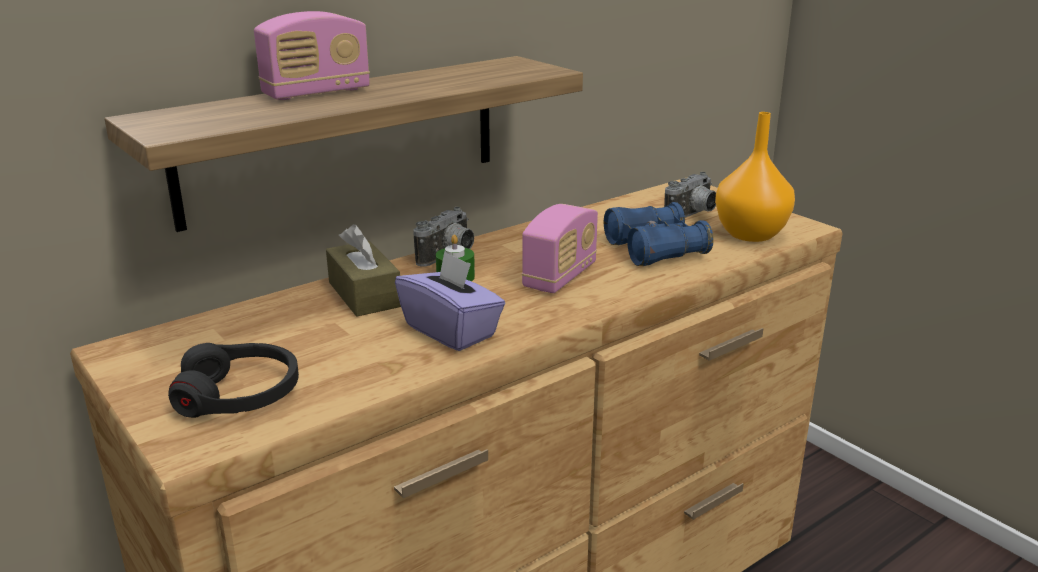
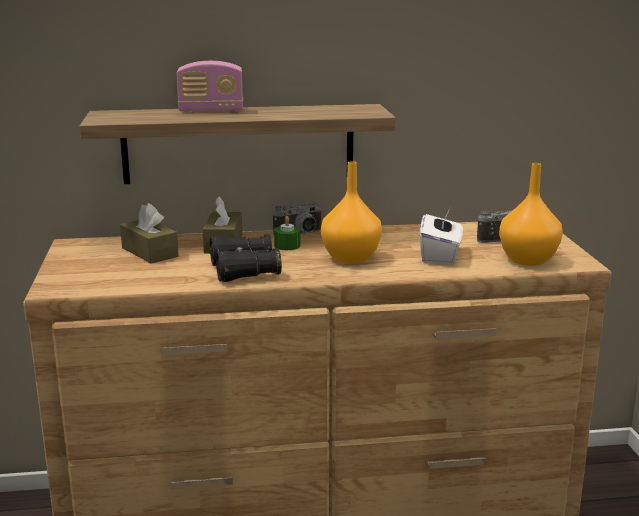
camera: 30 degrees right, 5 degrees down
black headphones [168,343,299,418] -> none
purple tissue box [395,251,505,351] -> black binoculars [210,234,282,282]
radio [522,204,598,293] -> orange vase [321,161,382,264]
blue binoculars [604,202,714,266] -> white tissue box [420,208,463,264]
none -> brown tissue box [120,203,179,263]

